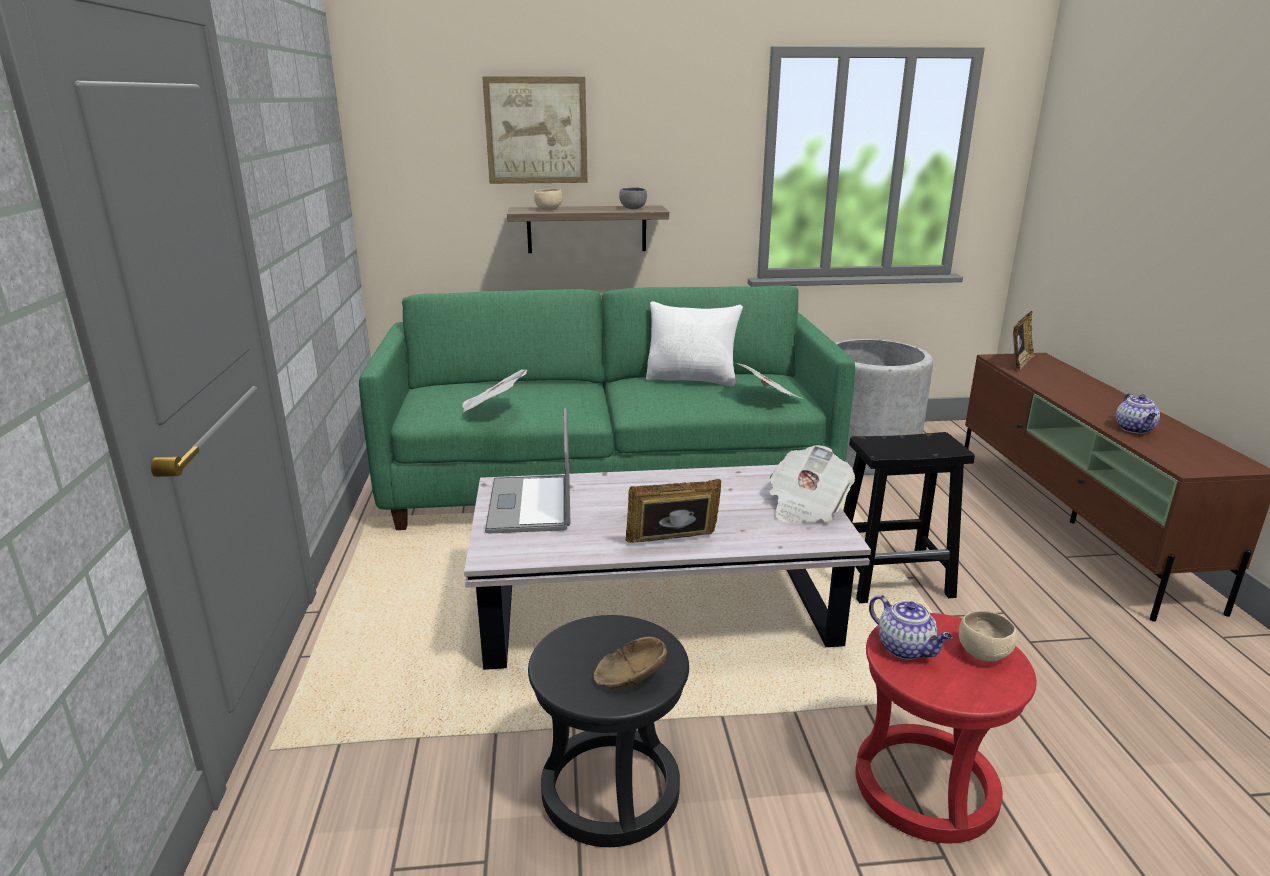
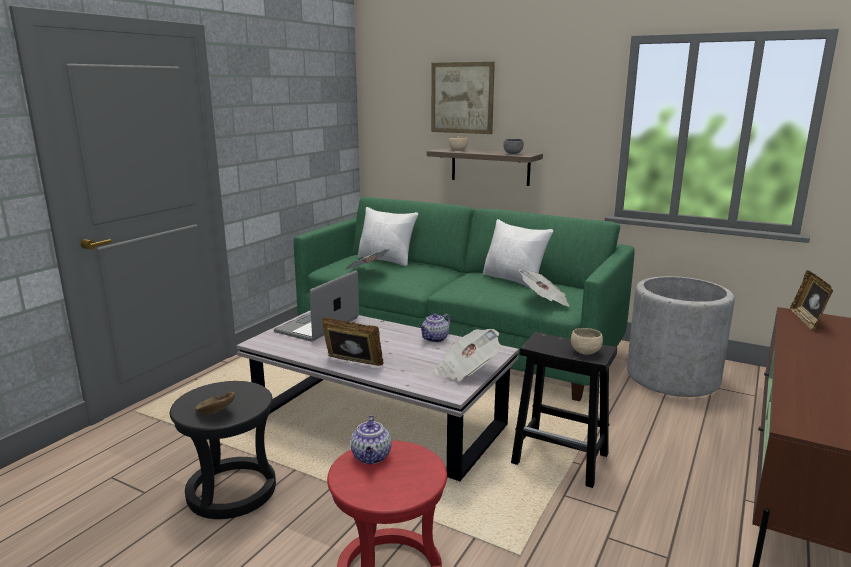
camera: 35 degrees right, 5 degrees down
beige bowl [959,611,1017,662] -> beige bowl moved to [571,328,603,354]
picture frame [1013,311,1035,370] -> picture frame turned 120 degrees clockwise [790,270,833,330]
teapot [1116,393,1160,434] -> teapot moved to [419,313,451,342]
none -> white pillow [357,207,418,266]

